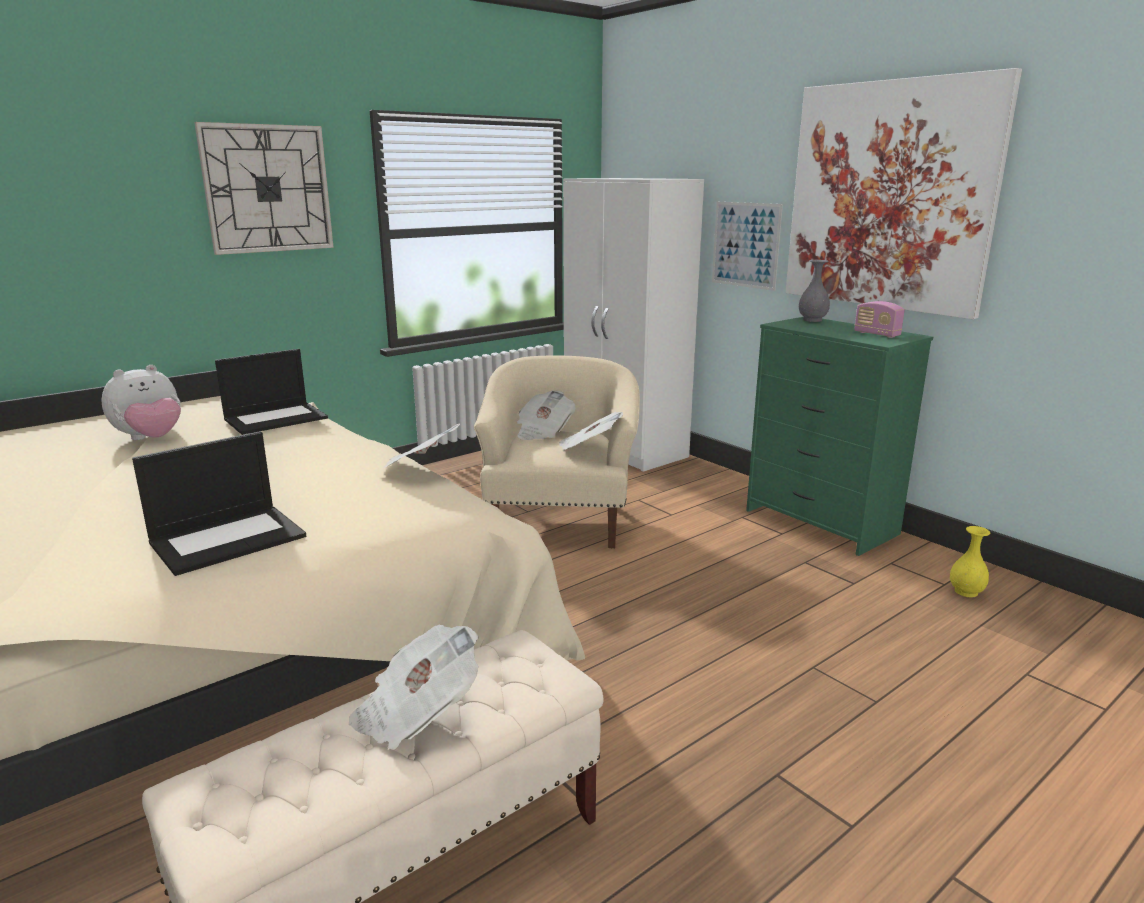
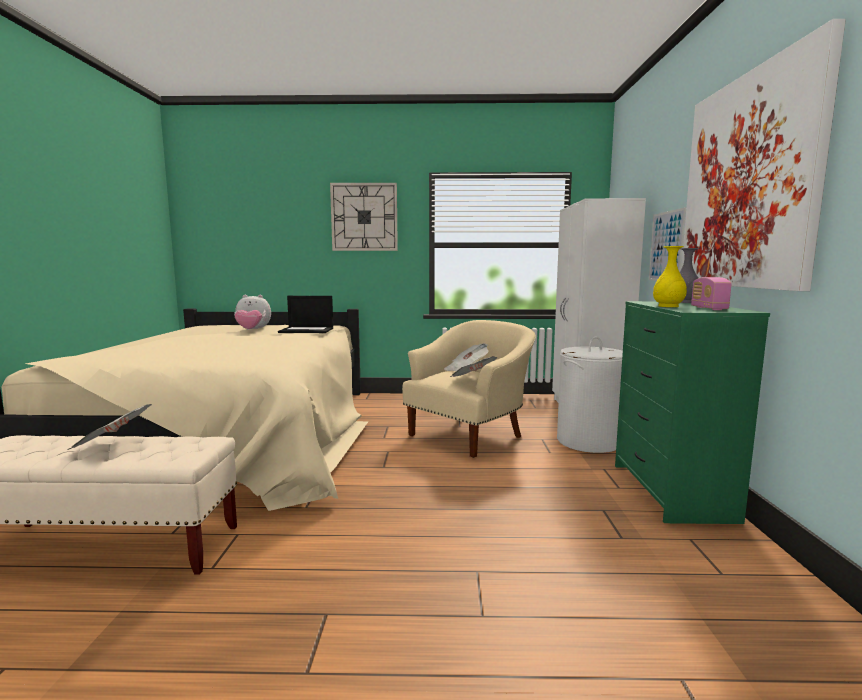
camera: 40 degrees right, 10 degrees down
laptop [132,431,306,576] -> none
newspaper [383,424,460,468] -> none
yellow vase [950,526,990,597] -> yellow vase moved to [653,246,687,307]
none -> white laundry basket [557,336,623,453]

